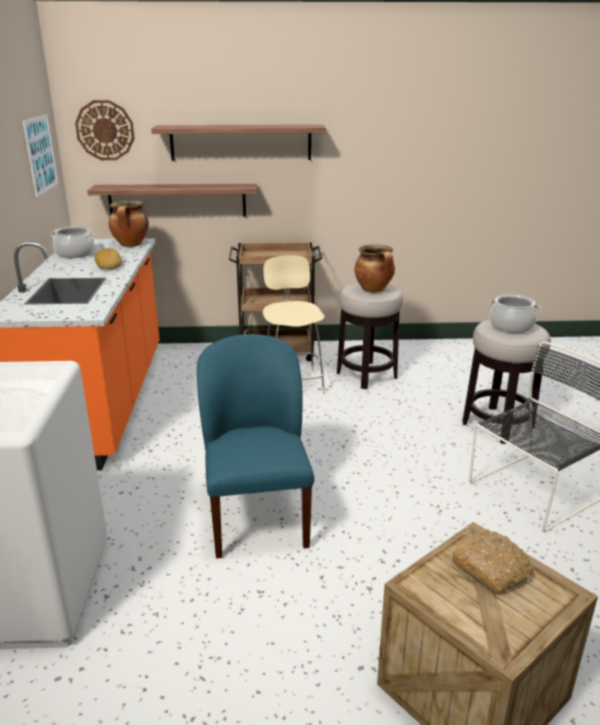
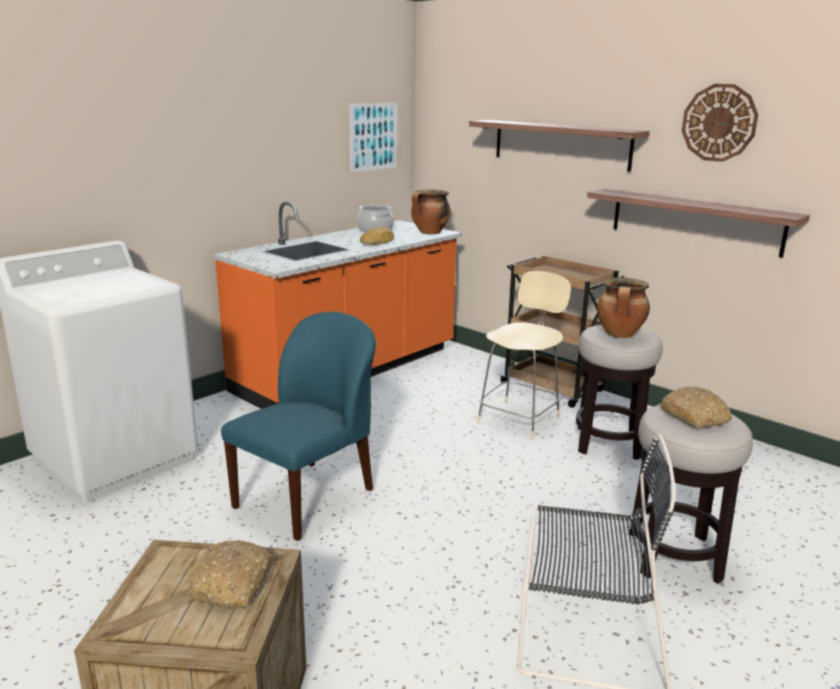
camera: 45 degrees right, 5 degrees down
wall clock [75,100,135,160] -> wall clock moved to [682,84,758,162]
shelf [87,184,257,217] -> shelf moved to [587,189,810,257]
cooking pot [488,295,541,333] -> bread [660,386,732,428]

